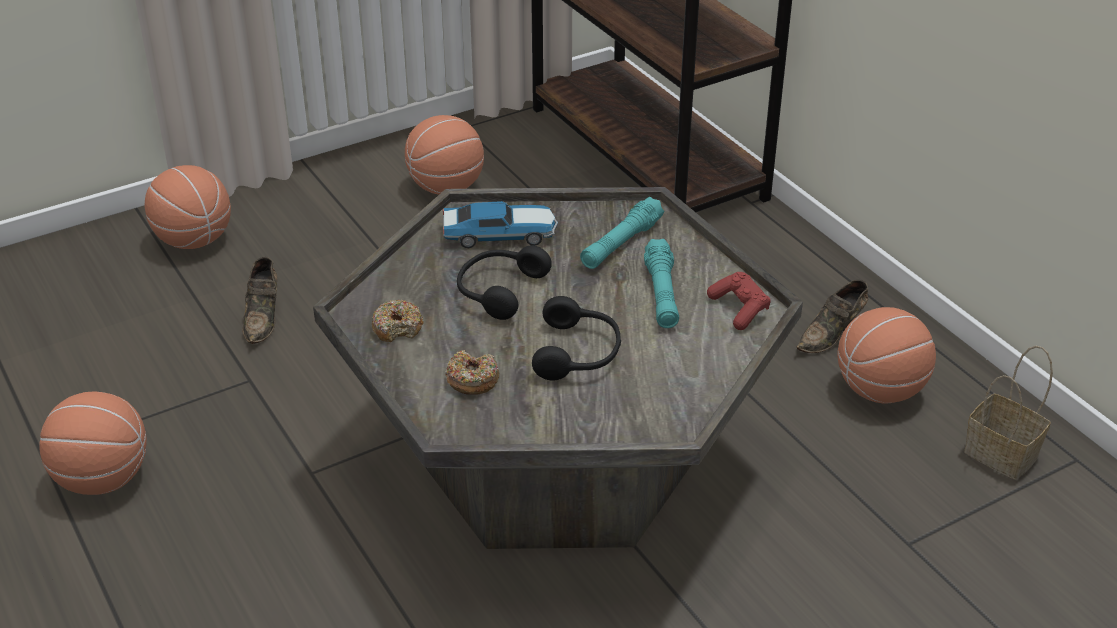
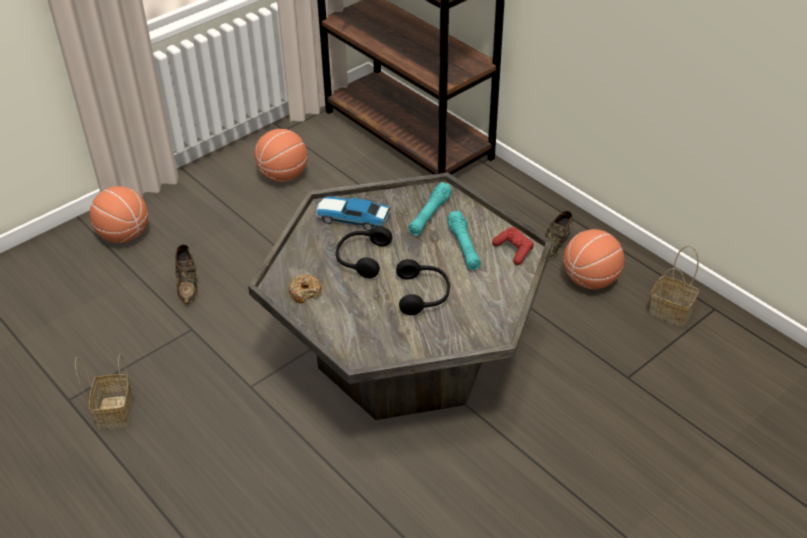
camera: 10 degrees left, 5 degrees up
basketball [39,391,147,495] -> basket [75,354,133,429]
toy car [443,201,558,248] -> toy car turned 150 degrees counterclockwise [316,196,391,231]
donut [445,350,499,395] -> none

